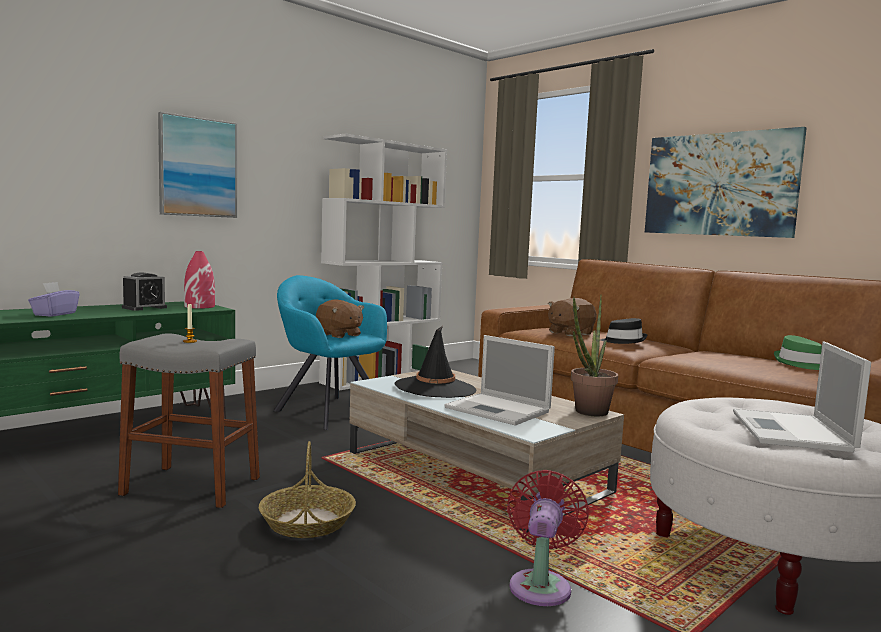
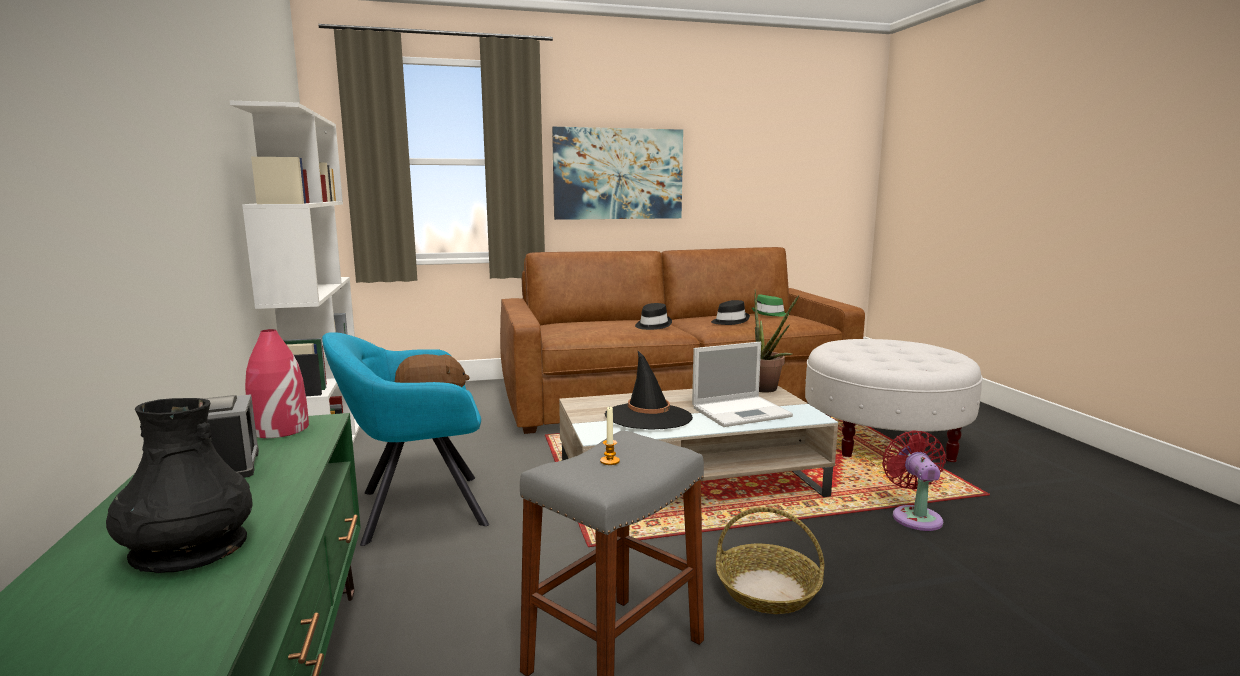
camera: 60 degrees left, 5 degrees up
purple tissue box [28,282,79,317] -> black vase [106,398,252,573]
picture [158,112,237,218] -> none
red fan [507,470,589,606] -> red fan turned 45 degrees clockwise [882,430,946,531]
brown plush toy [548,298,597,336] -> none
laptop [733,341,871,452] -> none
none -> black hat [711,300,750,325]

